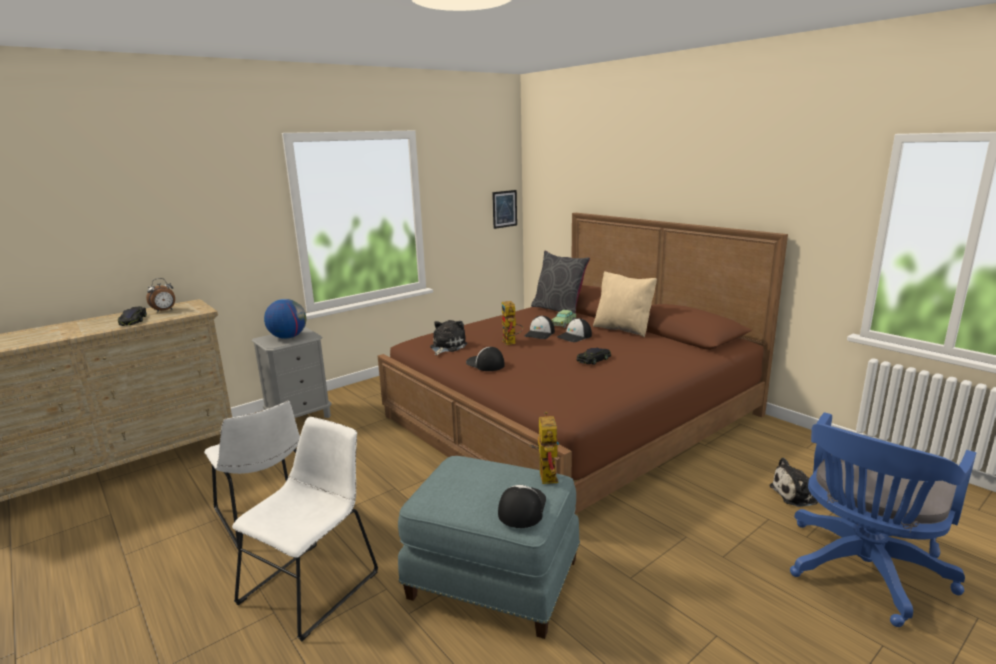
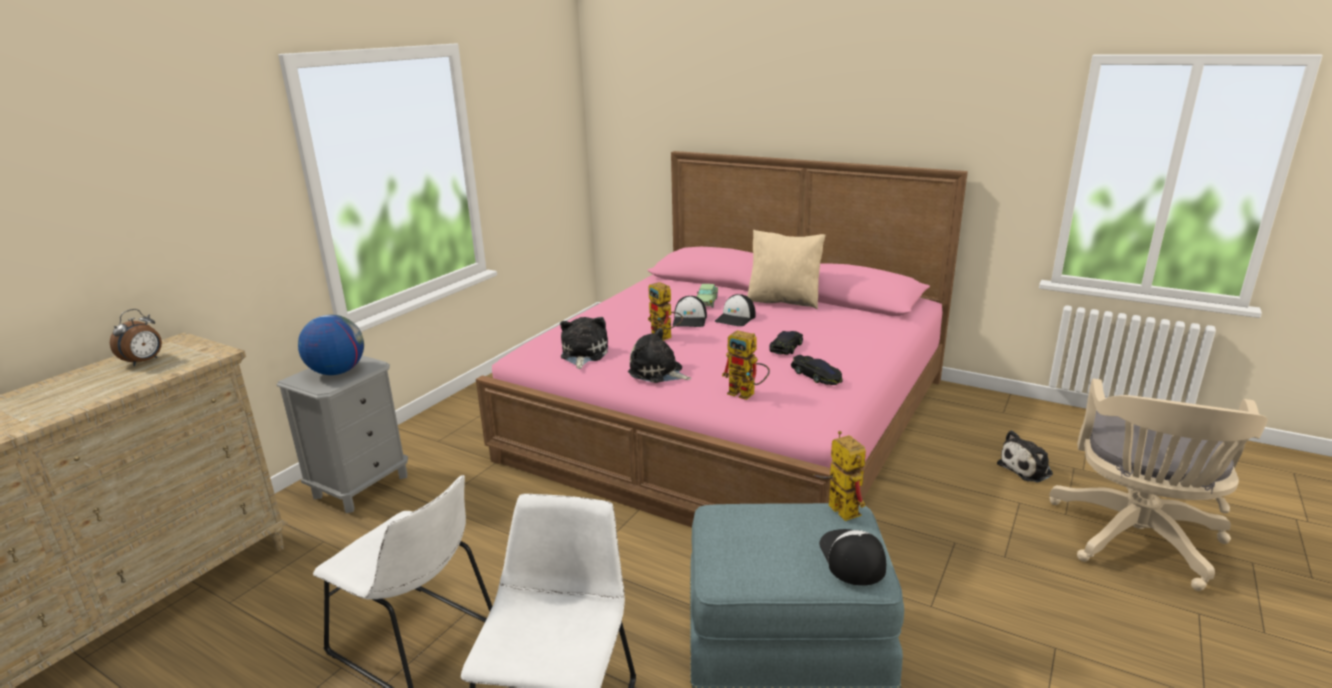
camera: 20 degrees left, 5 degrees up
black toy car [118,306,147,326] -> black toy car moved to [791,355,843,385]
brown bed [378,213,788,514] -> pink bed [476,151,968,527]
cap [466,347,505,371] -> plush toy [628,328,691,383]
picture [492,190,517,229] -> none
grey pillow [531,251,590,314] -> none
blue office chair [790,412,976,627] -> beige office chair [1049,379,1268,591]
none -> toy robot [722,330,770,400]

